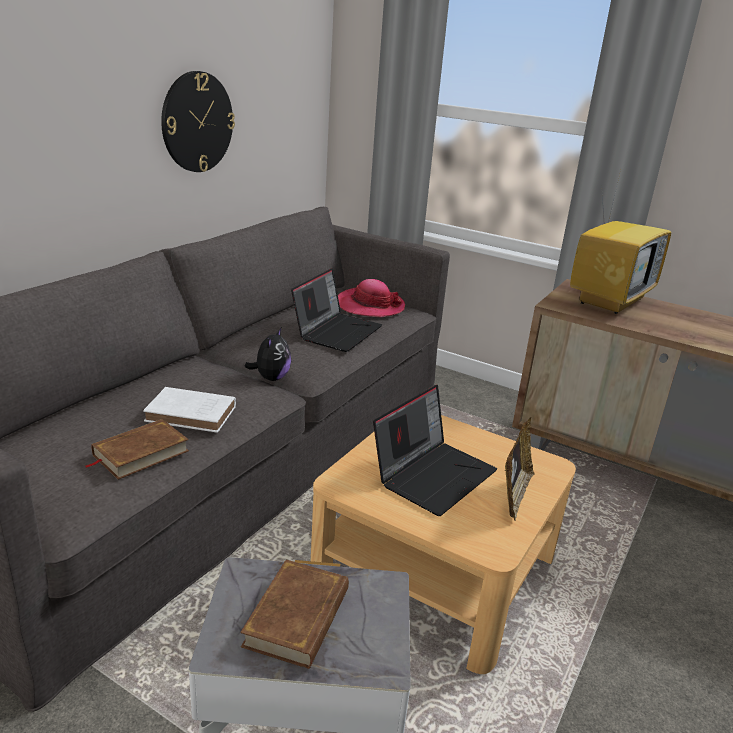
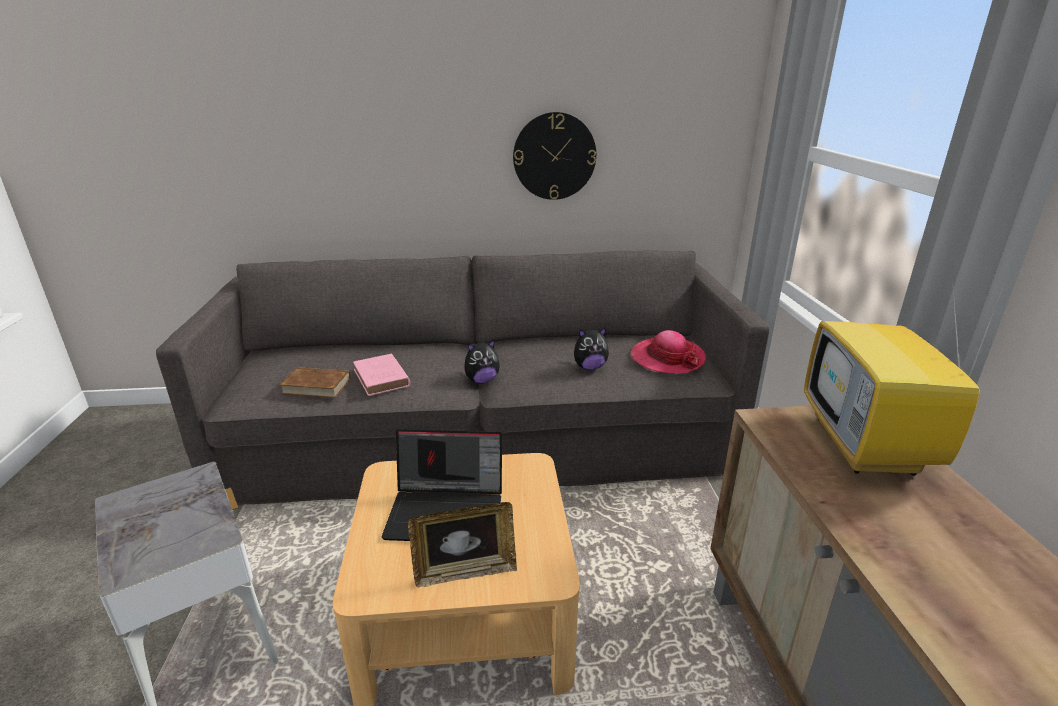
camera: 55 degrees right, 0 degrees up
white book [143,387,236,433] -> pink book [353,354,410,396]
brown book [240,560,349,669] -> none
laptop [291,268,382,352] -> plush toy [574,327,609,370]
television [570,170,671,314] -> television turned 90 degrees clockwise [804,280,1003,476]

